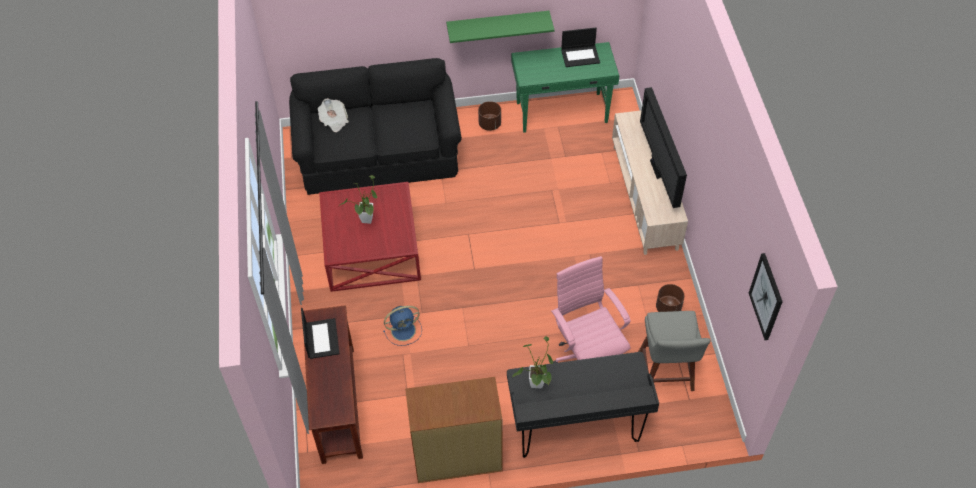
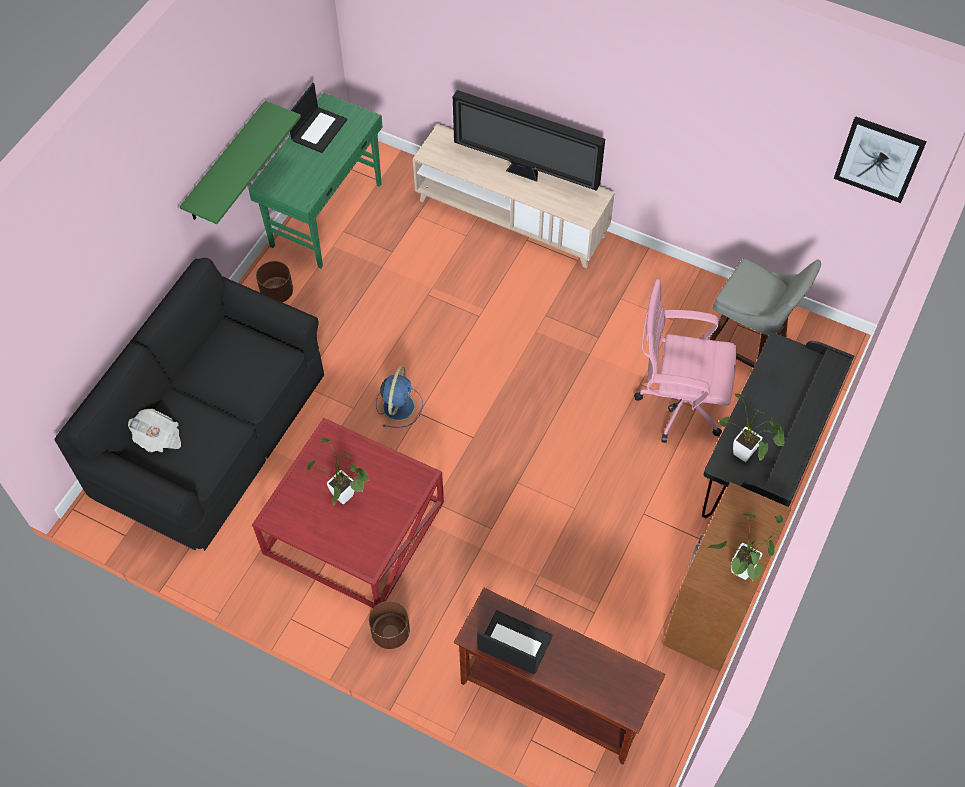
camera: 55 degrees left, 5 degrees up
blue fan [383,306,422,346] -> blue fan moved to [376,366,423,428]
brown planter [656,284,685,312] -> brown planter moved to [369,601,410,649]
none -> potted plant [707,513,783,582]

